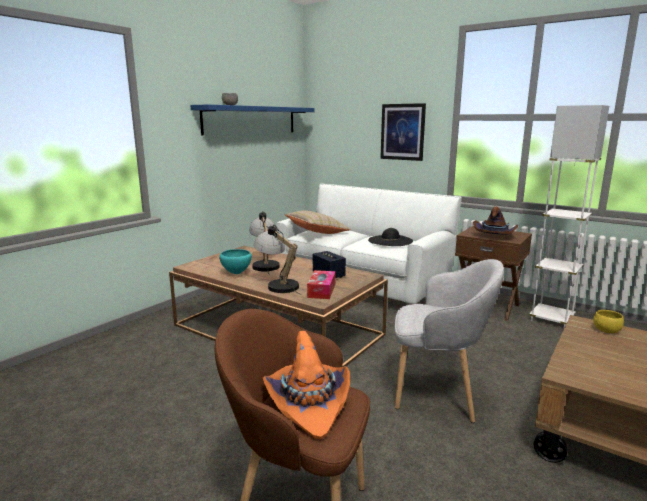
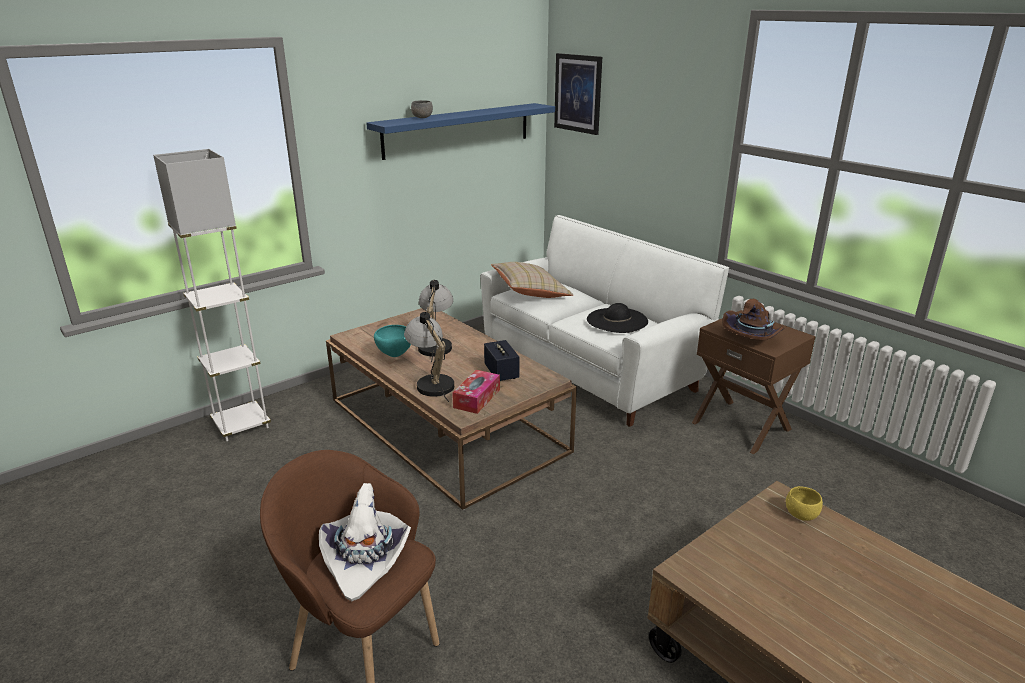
camera: 15 degrees right, 10 degrees up
orange hat [263,331,350,440] -> white hat [319,483,411,601]
picture [380,103,426,161] -> picture moved to [554,53,602,135]
grey armchair [395,259,504,423] -> none
white floor lamp [529,105,609,328] -> white floor lamp moved to [153,149,271,441]

